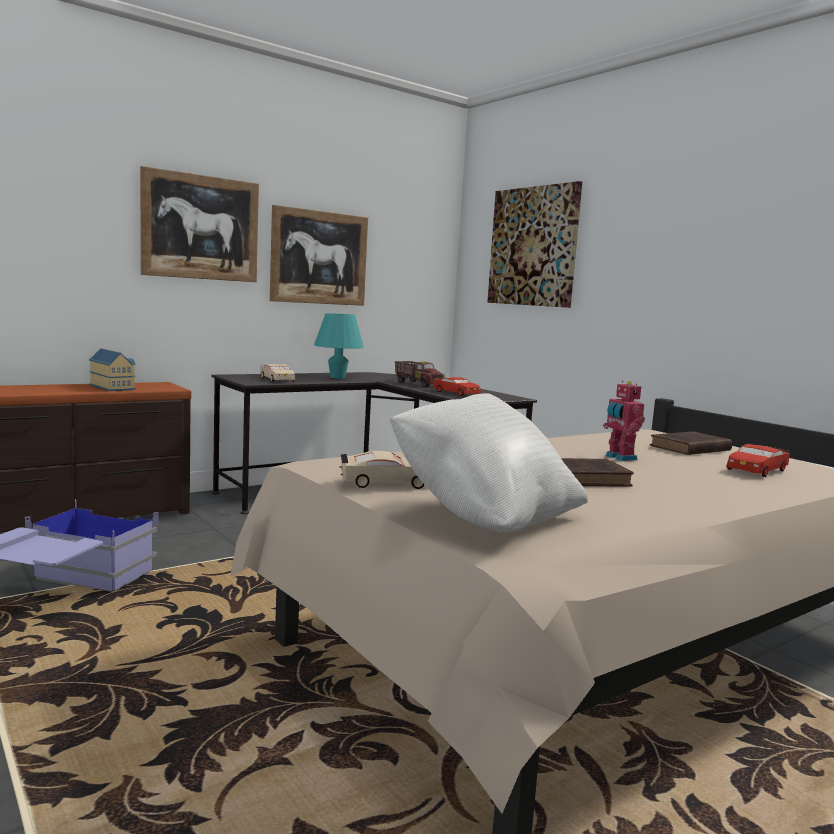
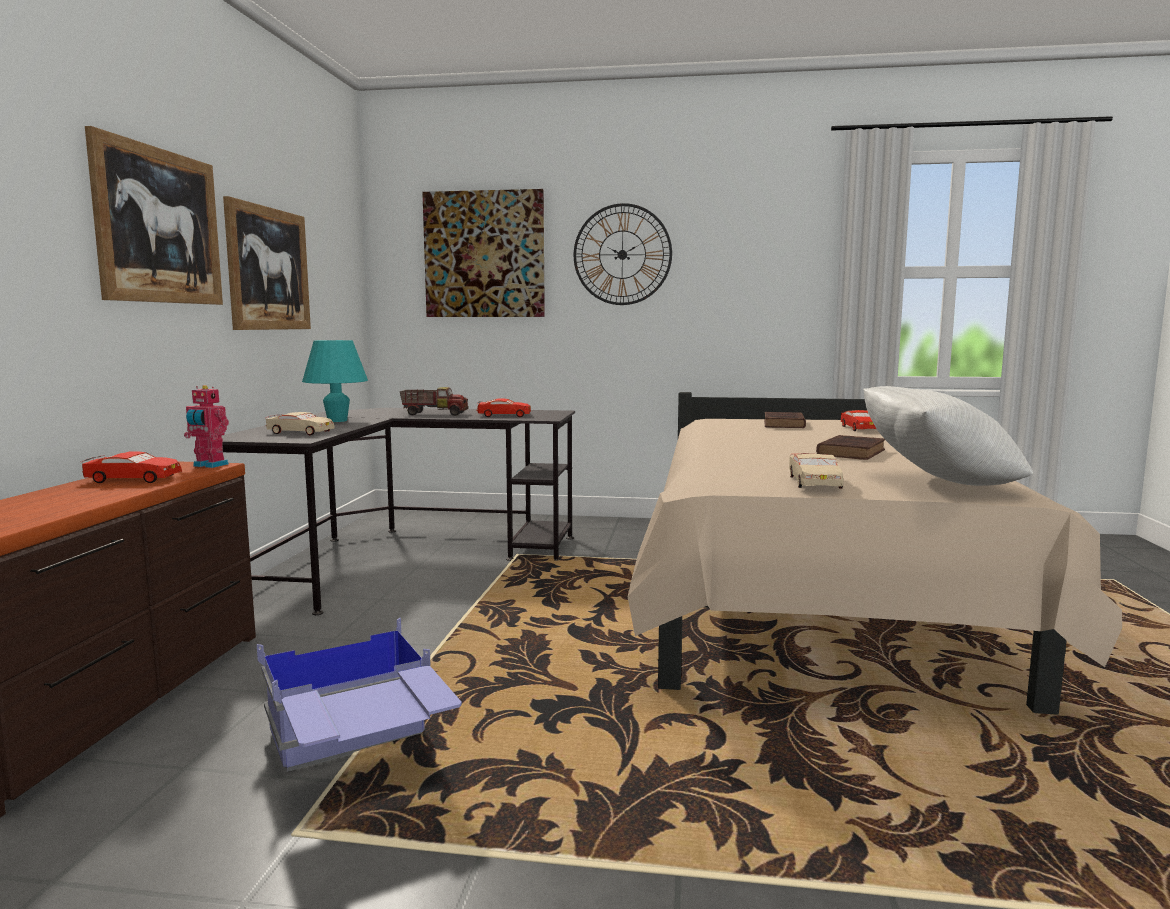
camera: 45 degrees left, 0 degrees up
toy house [89,348,136,391] -> red toy car [80,451,182,483]
beige toy car [339,451,424,489] -> beige toy car turned 150 degrees clockwise [789,453,843,489]
toy robot [603,381,645,461] -> toy robot moved to [184,385,229,468]
none -> wall clock [574,203,672,305]

